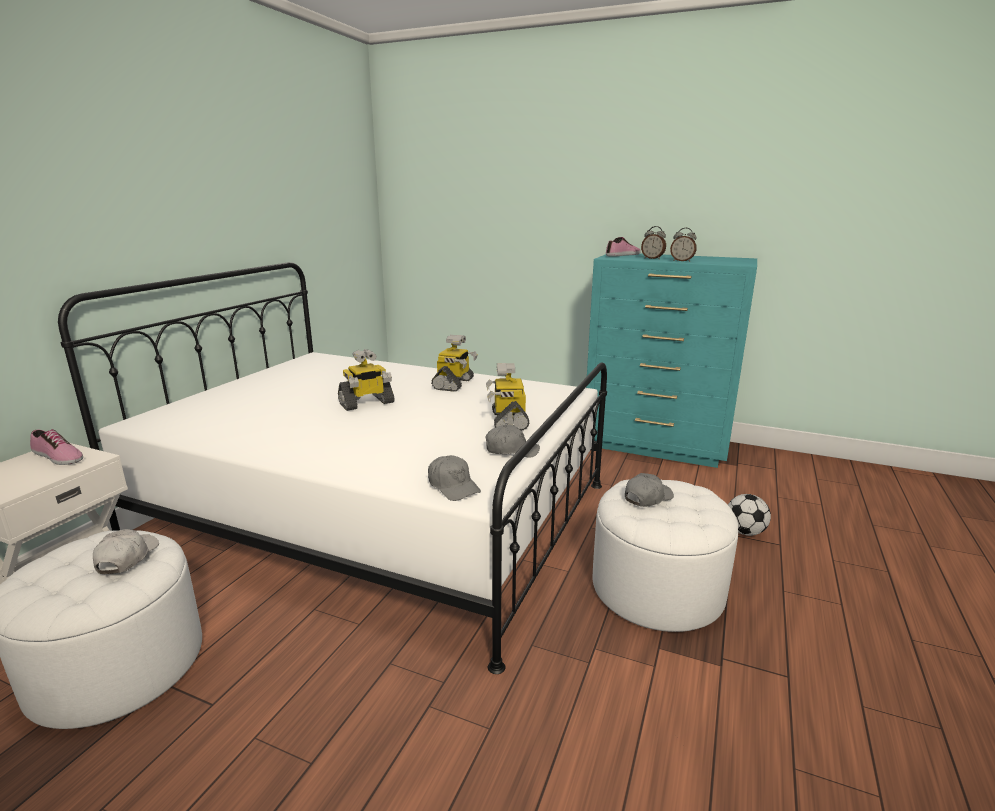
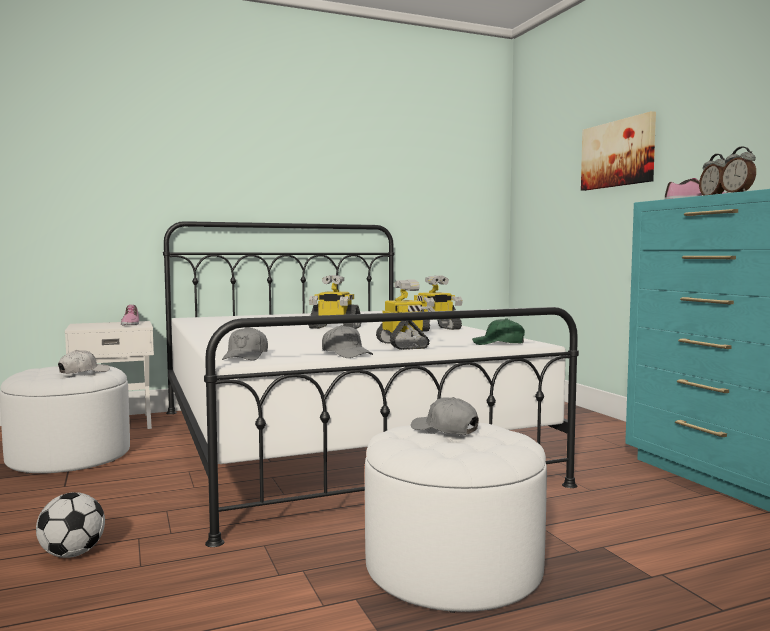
camera: 45 degrees right, 15 degrees down
toy robot [486,363,529,430] -> toy robot turned 120 degrees clockwise [376,280,435,350]
grey cap [625,473,674,507] -> grey cap turned 150 degrees counterclockwise [411,397,479,435]
football [728,494,771,536] -> football moved to [36,492,105,558]
none -> green cap [472,318,525,345]
none -> picture [581,111,656,191]

